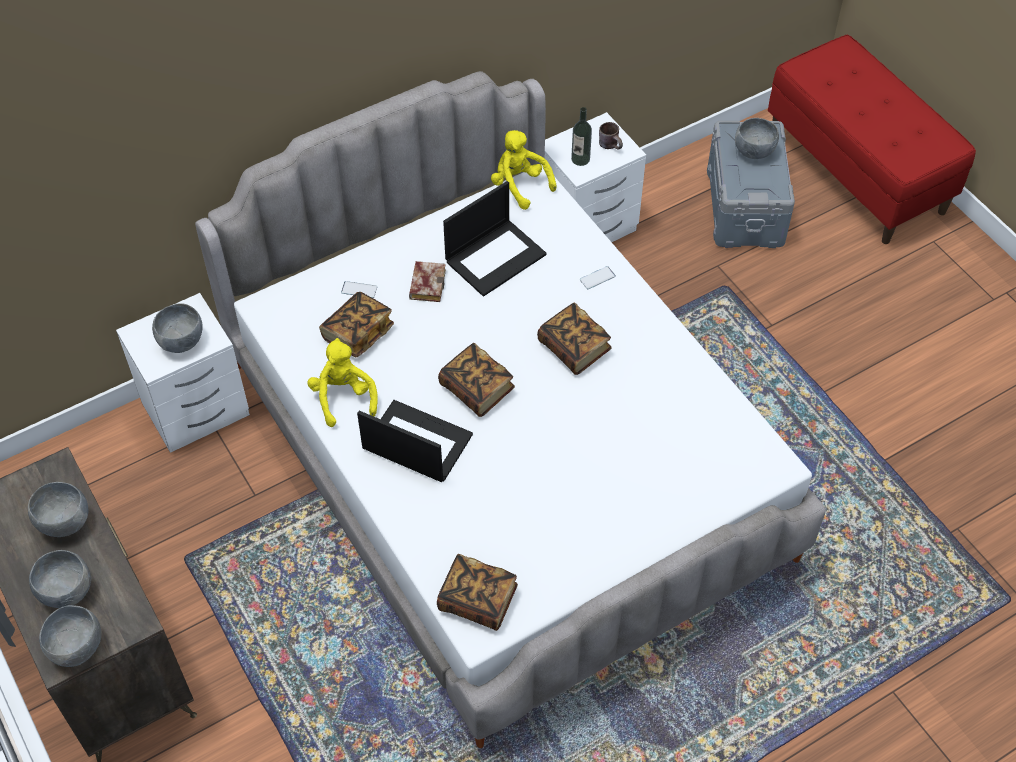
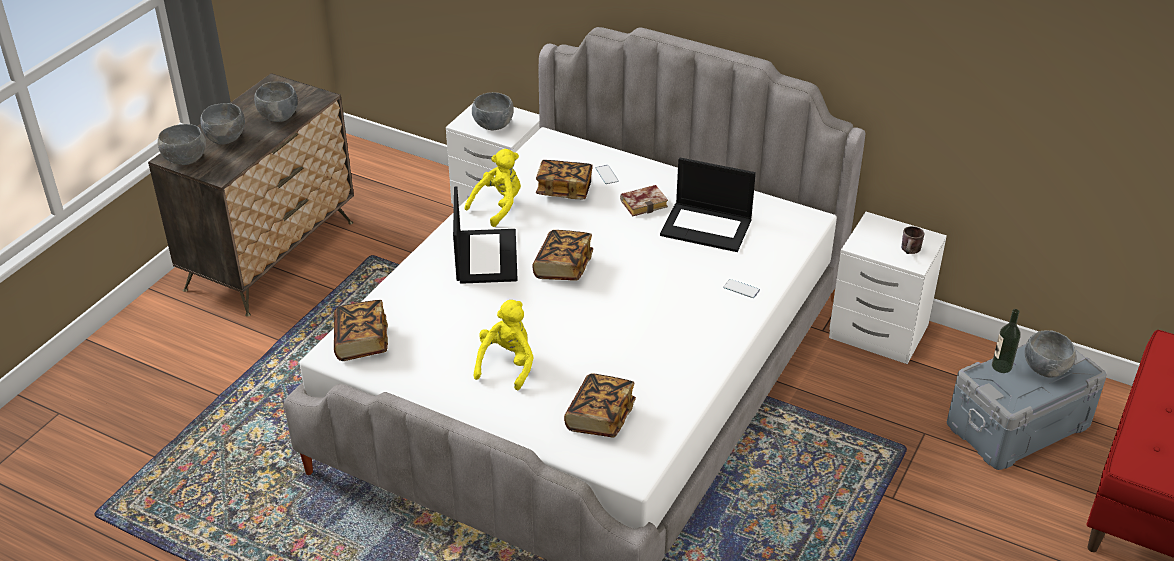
camera: 60 degrees right, 15 degrees down
yellow plush toy [491,130,557,210] -> yellow plush toy moved to [474,300,534,390]
book [537,303,612,375] -> book moved to [564,373,636,438]
bottle [571,107,592,166] -> bottle moved to [992,309,1021,373]

